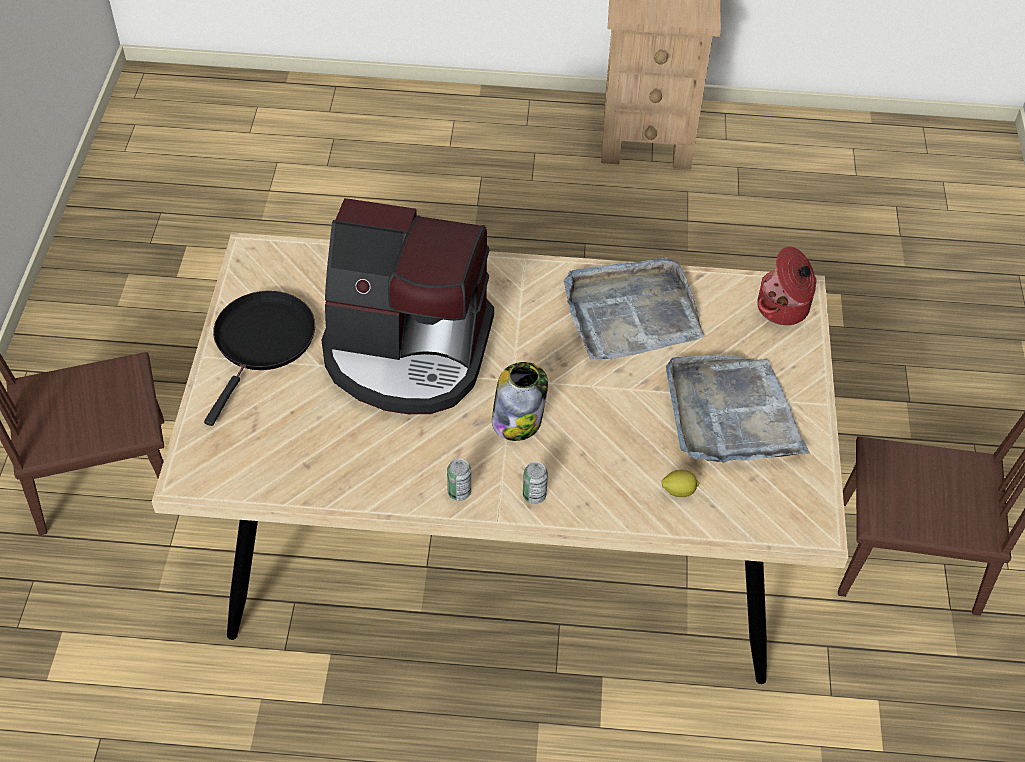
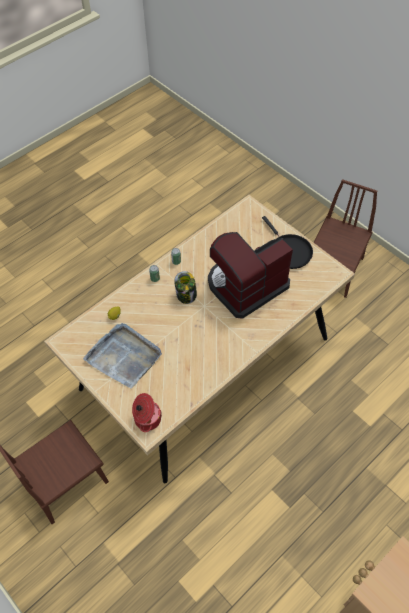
camera: 135 degrees right, 5 degrees up
grey tray [564,258,704,360] -> none

